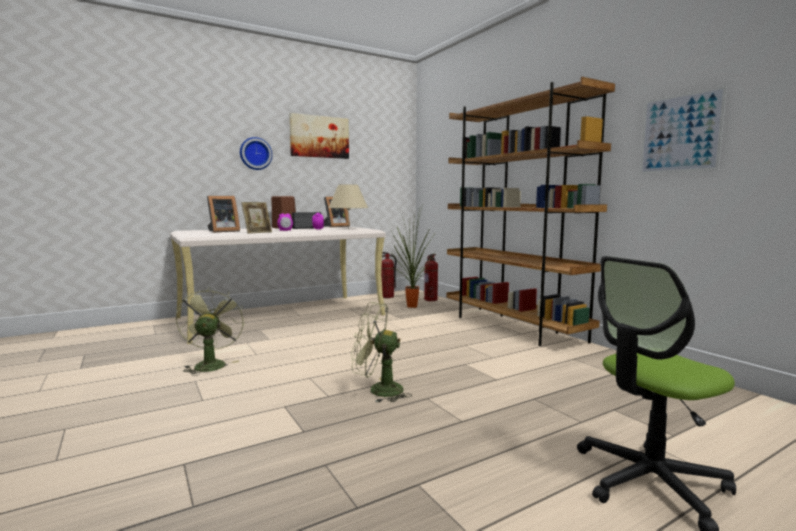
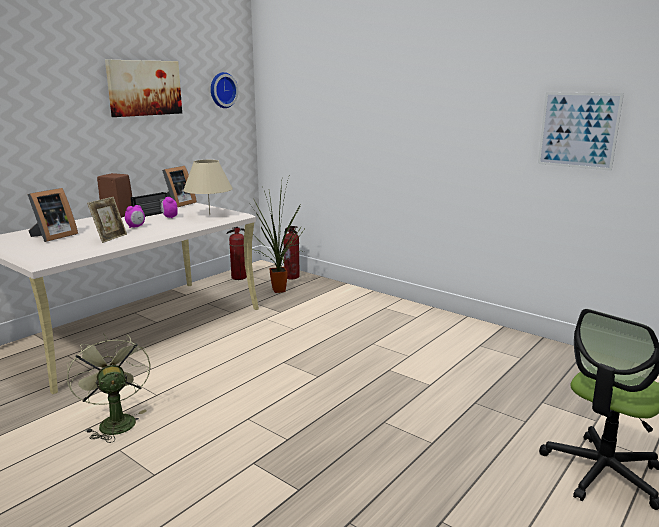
camera: 20 degrees left, 10 degrees up
wall clock [240,137,272,170] -> wall clock moved to [211,72,238,108]
green fan [351,302,412,403] -> none
brown bookcase [446,77,615,346] -> none

